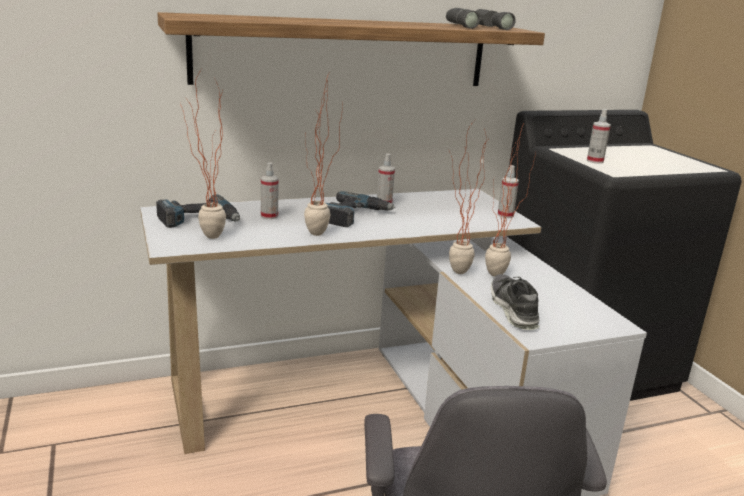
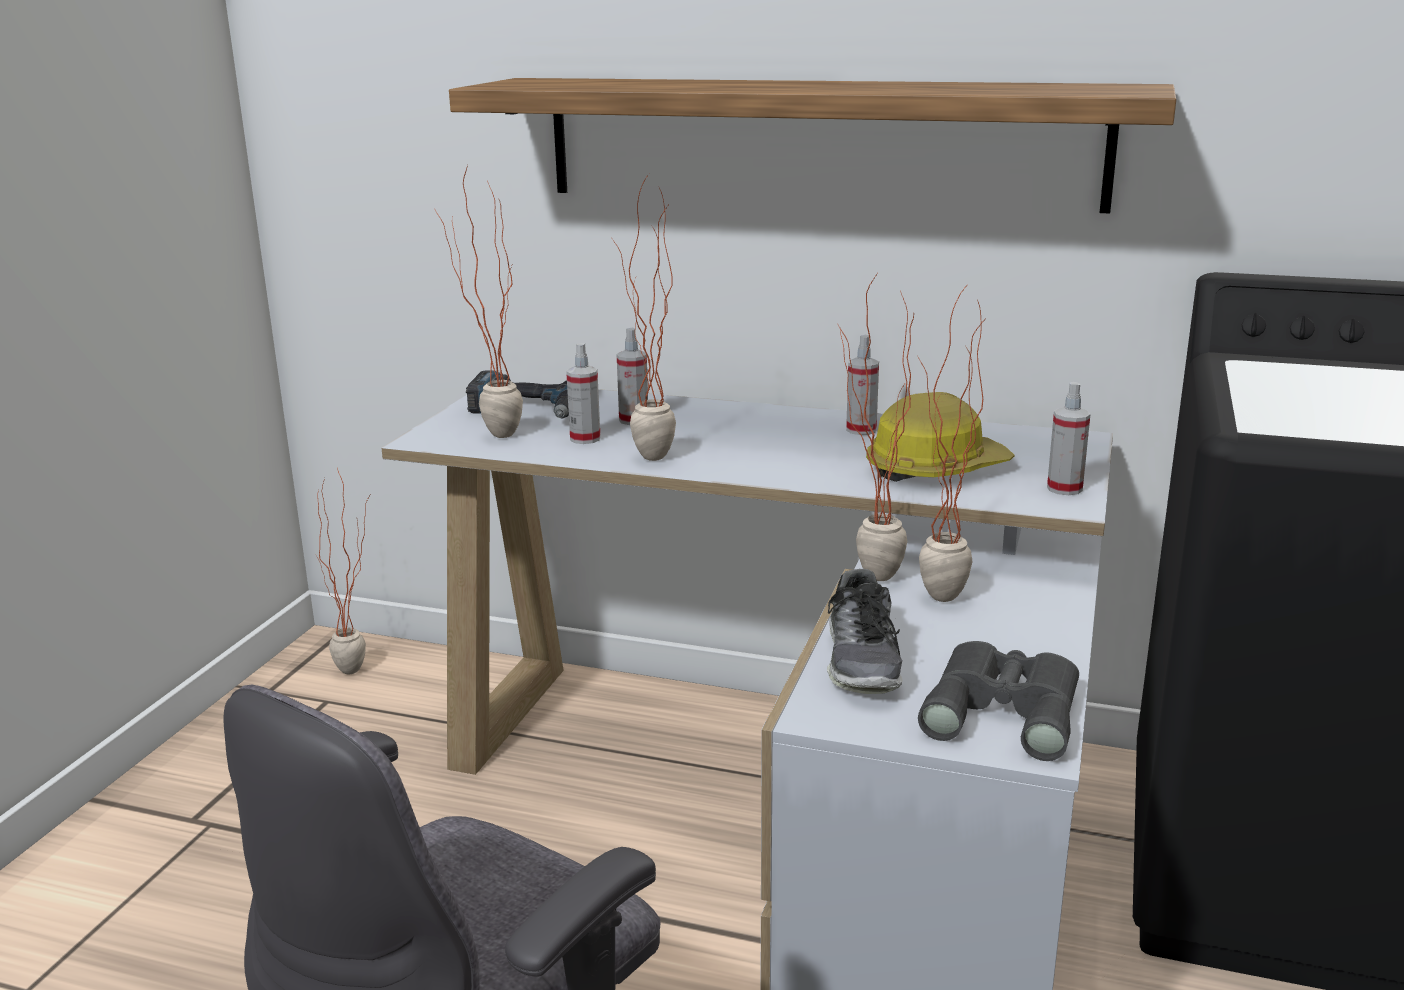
camera: 40 degrees right, 0 degrees up
power drill [326,191,395,227] -> none
grey binoculars [446,8,516,30] -> grey binoculars moved to [918,641,1079,761]
shoe [491,274,540,330] -> shoe turned 150 degrees clockwise [827,569,902,694]
spray bottle [587,109,611,164] -> spray bottle moved to [566,343,601,444]
none -> potted plant [315,468,370,674]
none -> hard hat [866,392,1015,482]

